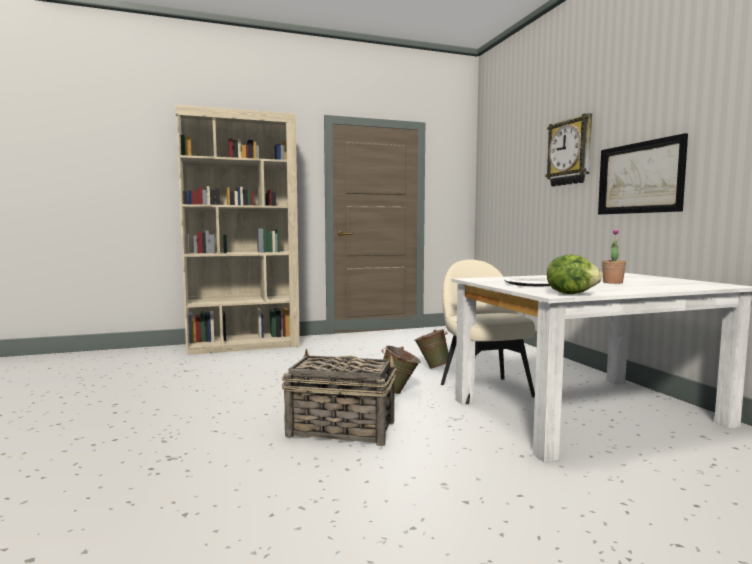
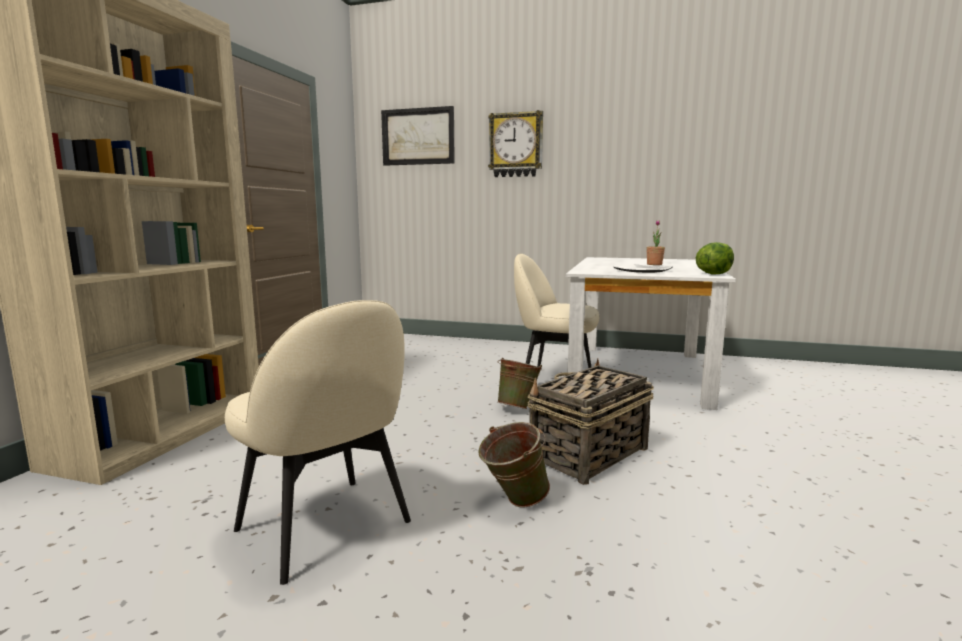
camera: 55 degrees left, 5 degrees up
green bucket [414,329,449,369] -> green bucket moved to [478,422,550,507]
picture [598,133,688,215] -> picture moved to [381,106,455,166]
none -> beige chair [225,300,411,585]

